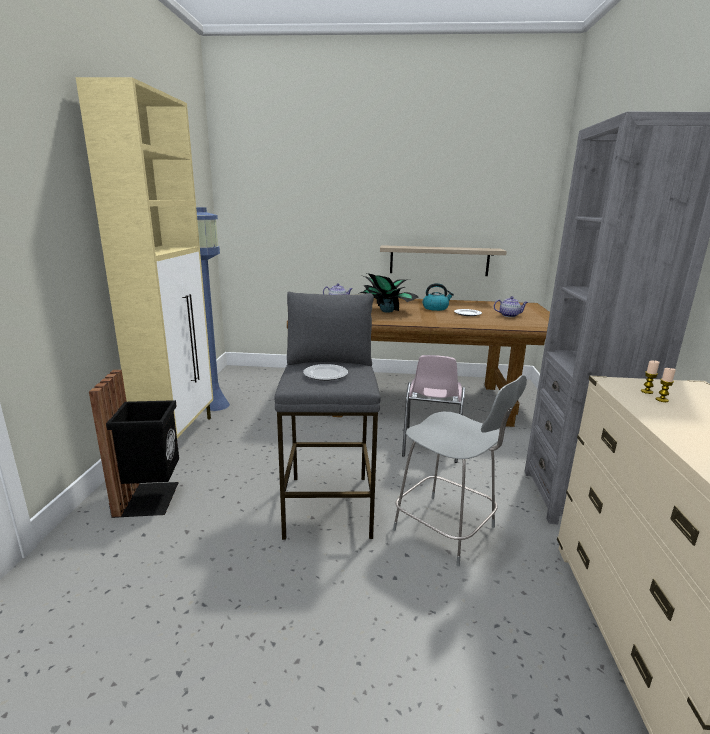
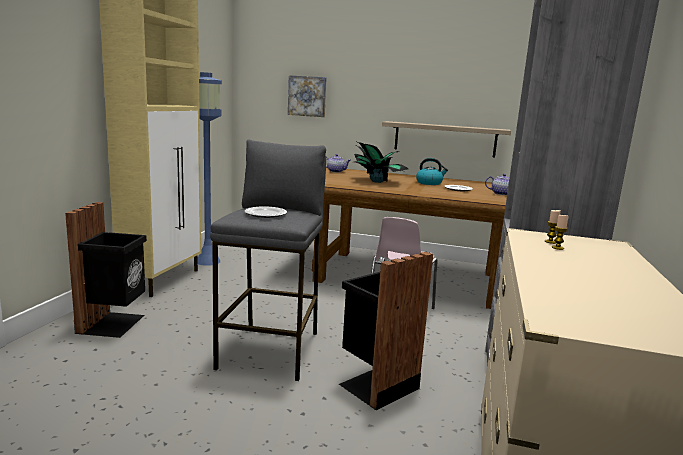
camera: 10 degrees right, 5 degrees down
grey stool [393,375,527,566] -> black trash can [339,252,433,410]
none -> picture [288,75,327,117]

